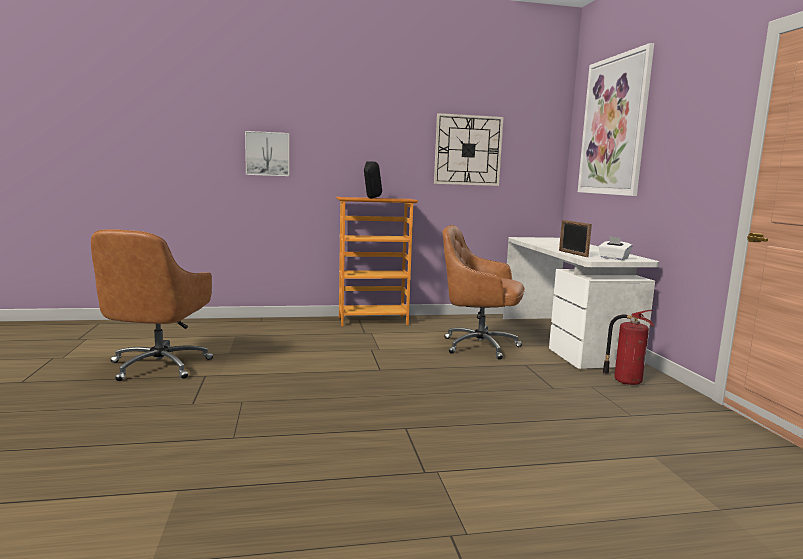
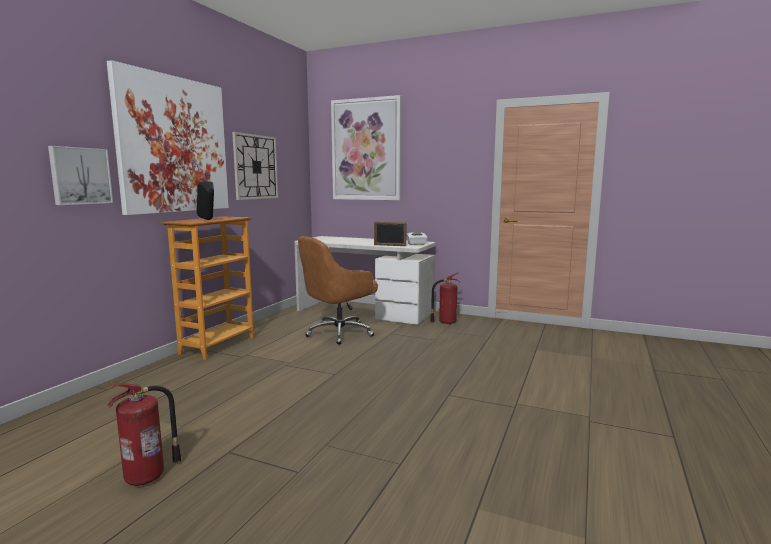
camera: 55 degrees left, 0 degrees up
brown office chair [91,229,213,381] -> fire extinguisher [107,383,181,486]
none -> picture [107,60,229,215]

